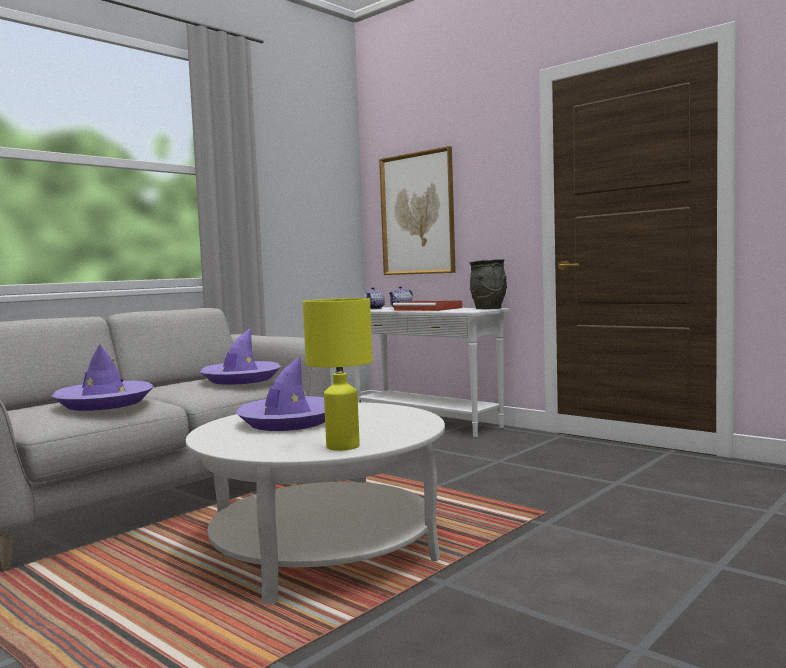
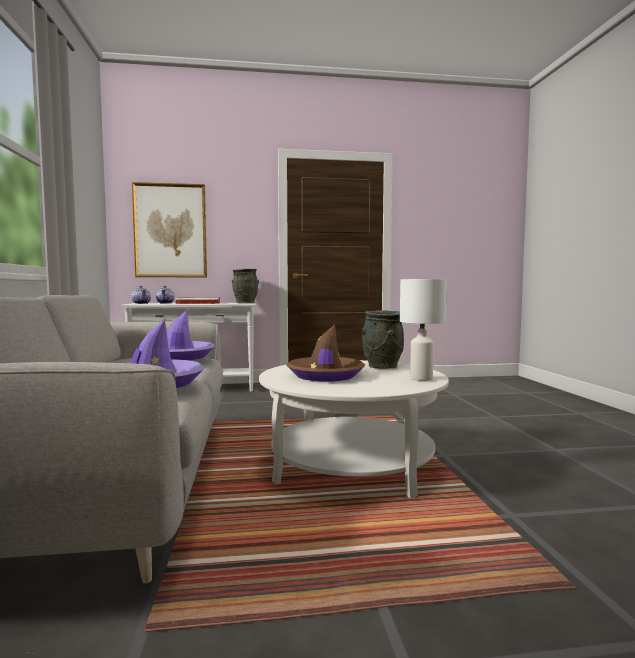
camera: 50 degrees left, 0 degrees up
purple hat [235,356,325,431] -> brown hat [286,324,365,381]
yellow table lamp [303,298,373,451] -> white table lamp [400,279,447,381]
none -> grey vase [361,310,404,369]

